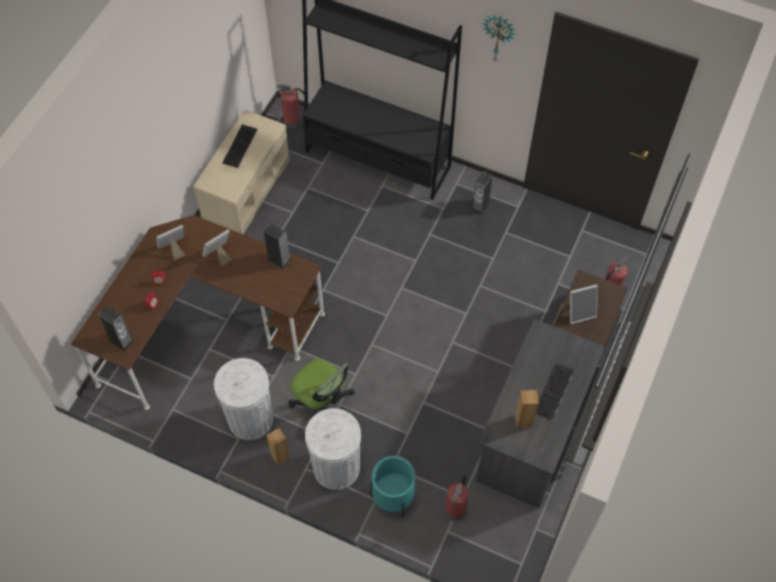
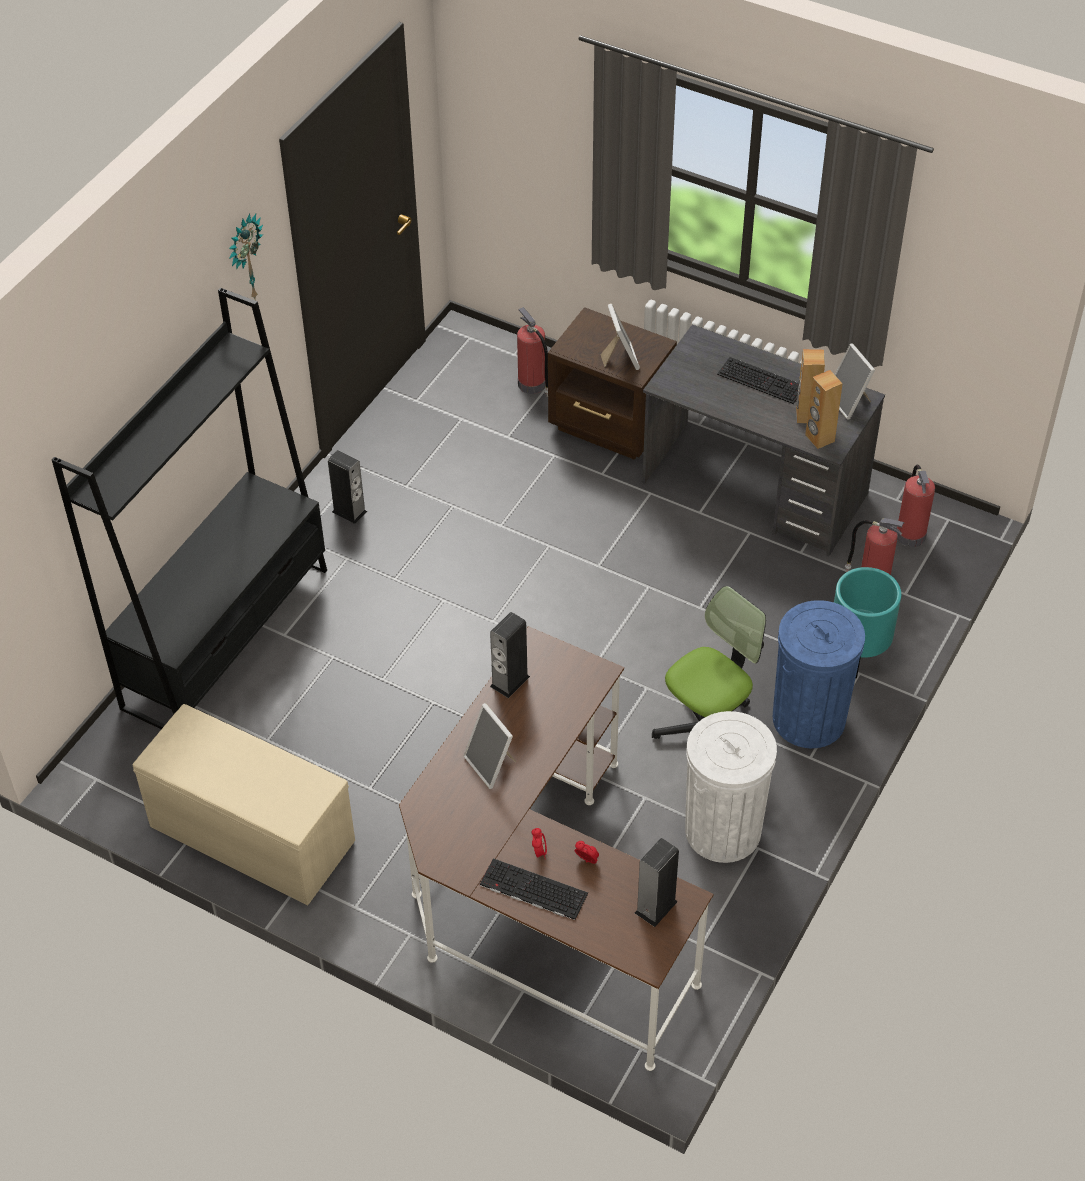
camera: 85 degrees left, 10 degrees down
picture frame [157,225,185,261] -> picture frame moved to [835,343,875,420]
keyboard [223,124,257,168] -> keyboard moved to [480,858,588,920]
brown speaker [266,428,290,466] -> brown speaker moved to [805,370,843,449]
fire extinguisher [277,85,304,128] -> fire extinguisher moved to [897,464,935,547]
white trash can [305,408,361,490] -> blue trash can [773,600,865,748]

